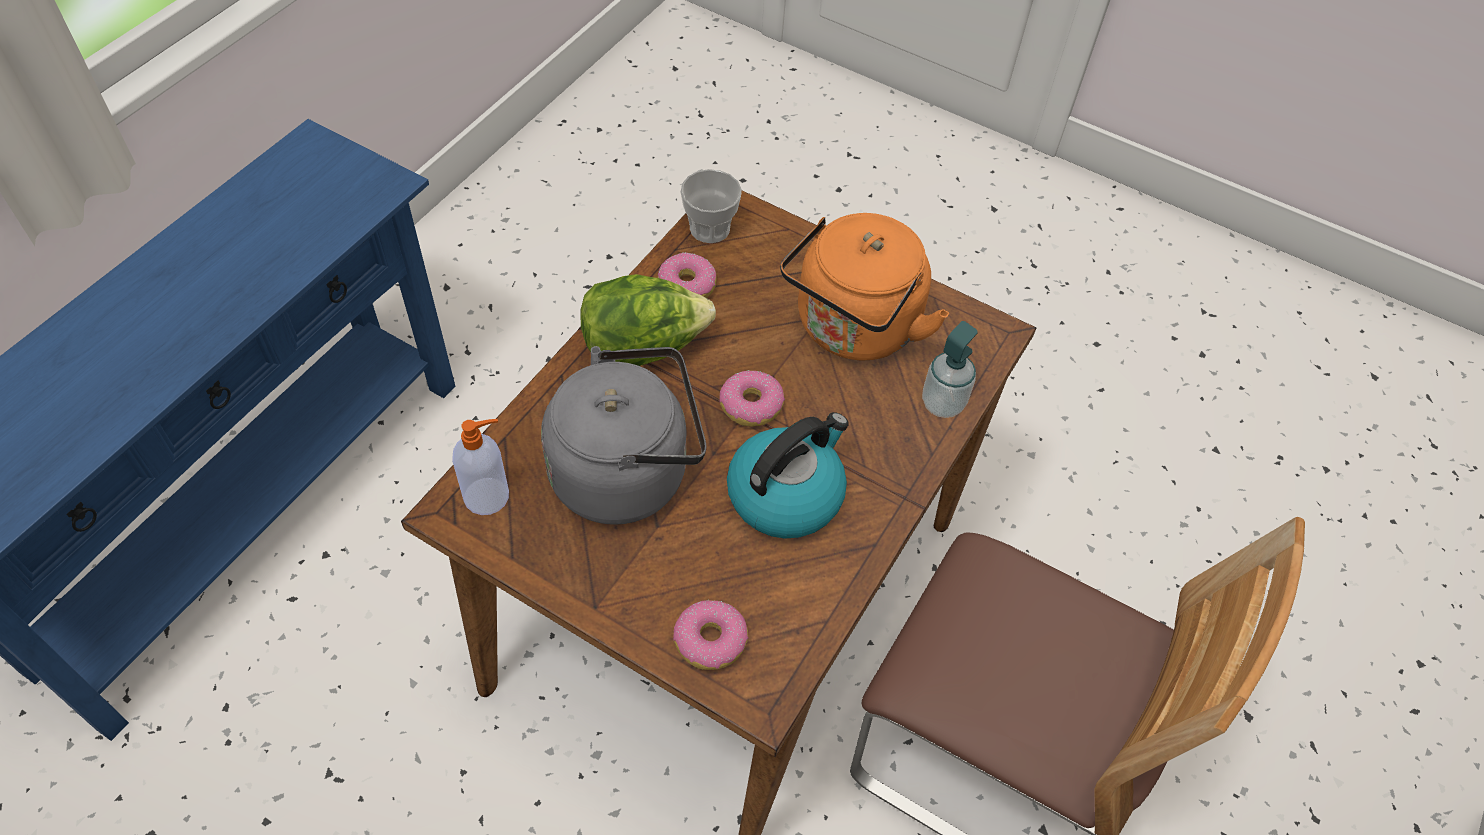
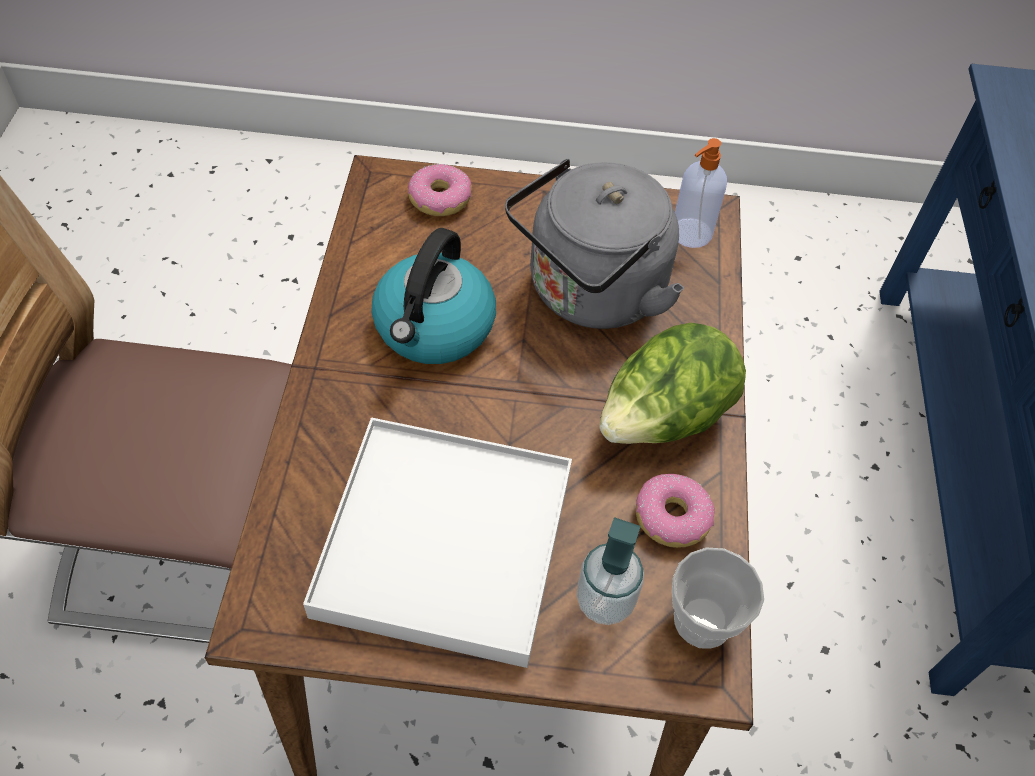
camera: 155 degrees right, 0 degrees up
donut [719,370,785,427] -> none
orange kettle [780,213,949,361] -> white tray [303,418,572,668]
soap dispenser [922,321,978,418] -> soap dispenser moved to [576,517,644,625]

